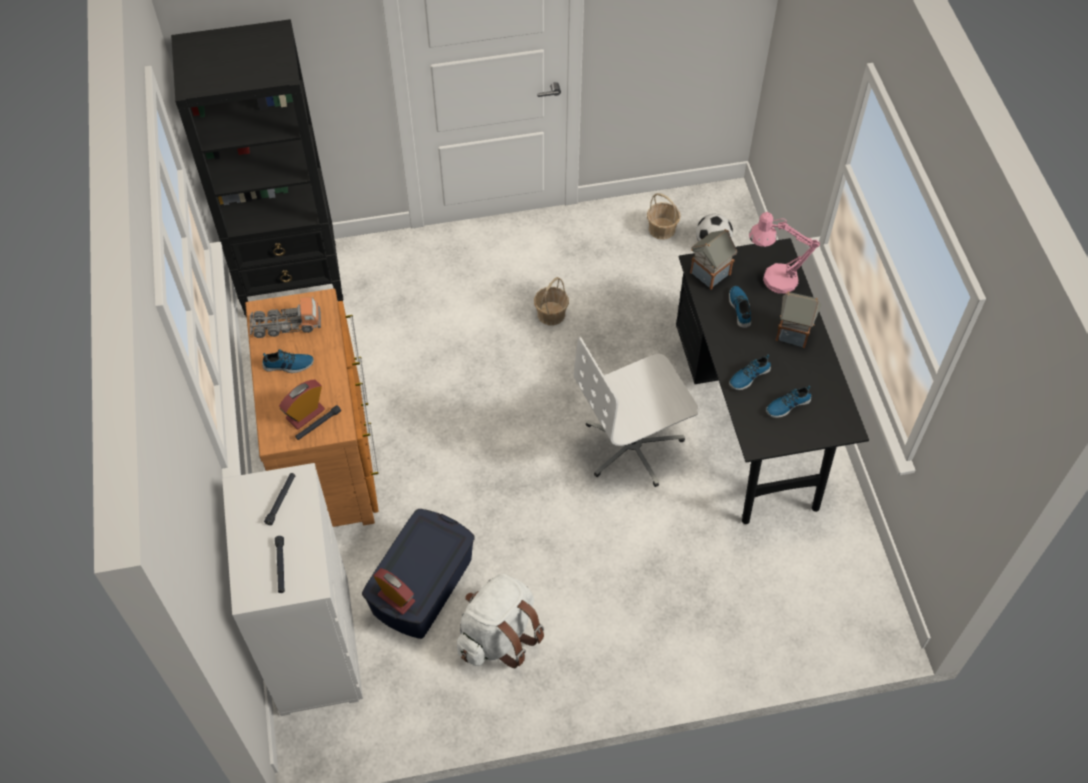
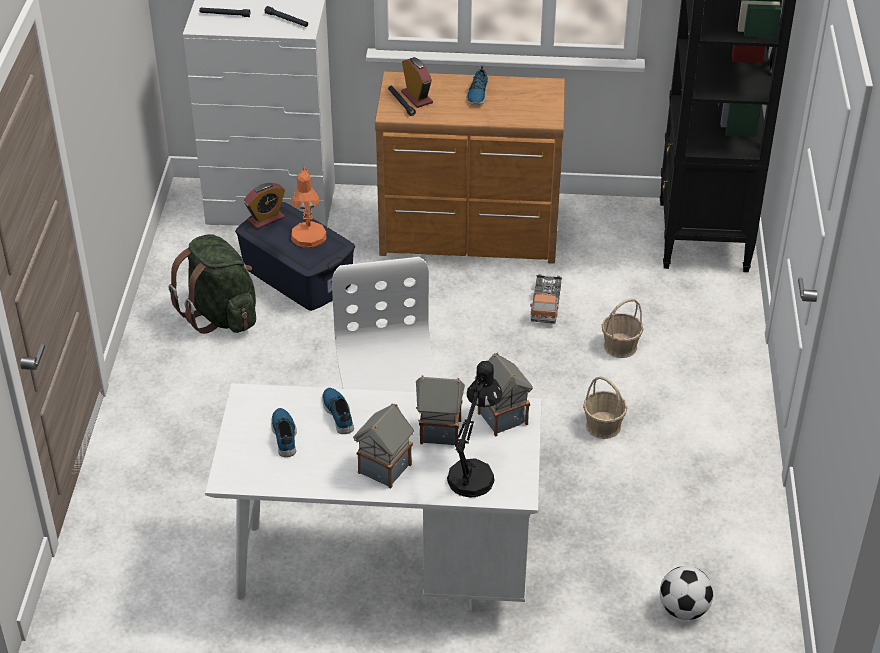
camera: 105 degrees right, 15 degrees down
toy truck [250,296,321,338] -> toy truck moved to [530,274,562,323]
white backpack [457,574,544,668] -> green backpack [169,234,256,334]
basket [647,193,680,240] -> basket moved to [602,298,643,358]
black desk [676,238,869,524] -> white desk [205,383,542,612]
shoe [729,286,751,328] -> toy house [416,375,465,447]
pink table lamp [749,212,820,294] -> black table lamp [447,361,502,497]
none -> orange table lamp [291,167,326,248]

